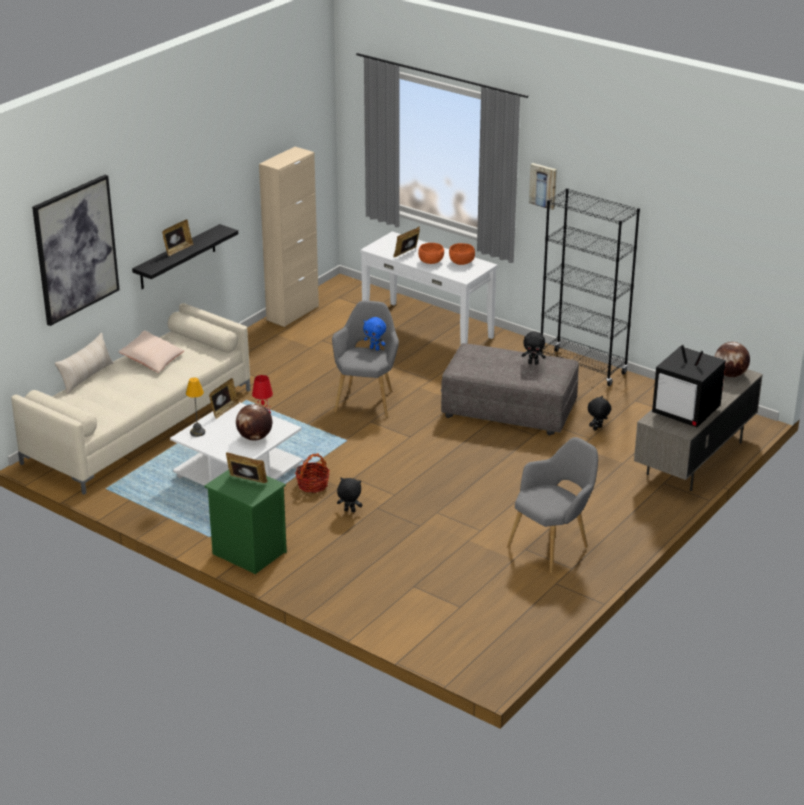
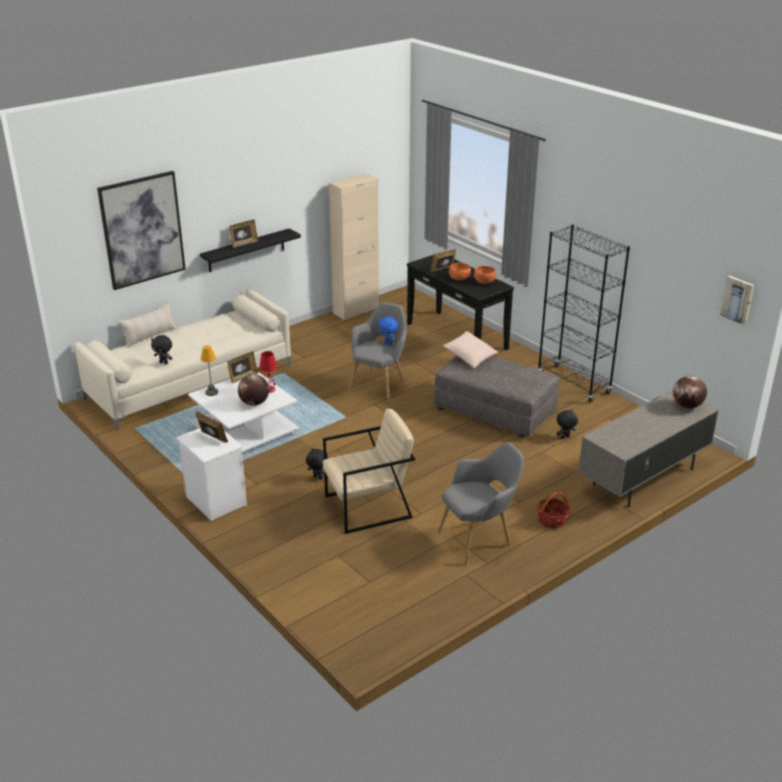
camera: 15 degrees right, 0 degrees up
beige pillow [119,331,184,373] -> beige pillow moved to [443,331,498,368]
green nightstand [204,469,287,574] -> white nightstand [176,428,247,521]
basket [295,453,330,493] -> basket moved to [537,491,570,528]
white console table [360,232,497,344] -> black console table [407,252,514,350]
black plush toy [522,331,546,365] -> black plush toy moved to [151,335,173,364]
picture [529,163,557,210] -> picture moved to [720,276,754,325]
television [652,345,726,427] -> none
none -> beige armchair [323,409,415,534]

